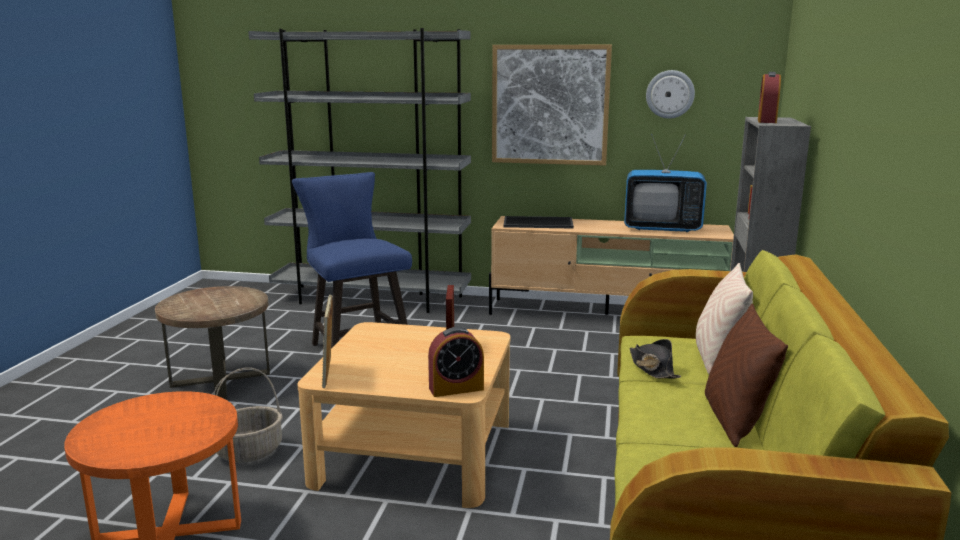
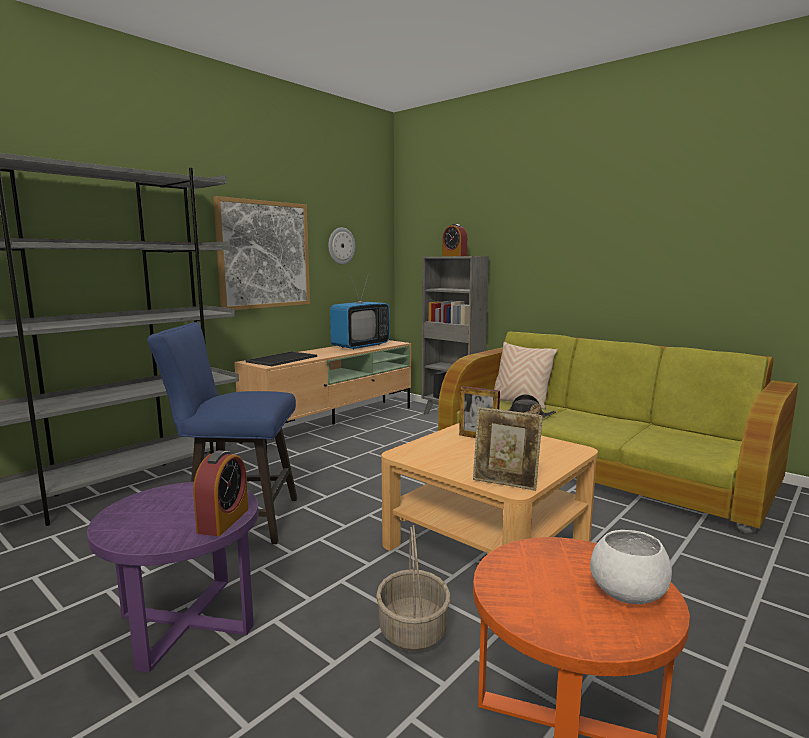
camera: 60 degrees left, 5 degrees down
brown side table [155,286,270,399] -> purple side table [87,482,259,673]
alarm clock [428,327,484,397] -> alarm clock moved to [193,450,248,536]
brown pillow [705,304,788,447] -> none
none -> white bowl [590,530,672,604]

